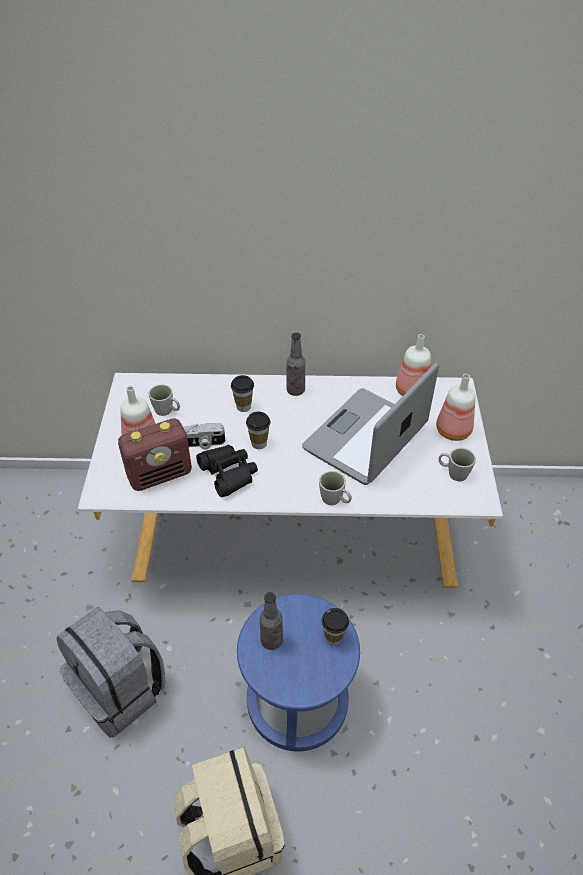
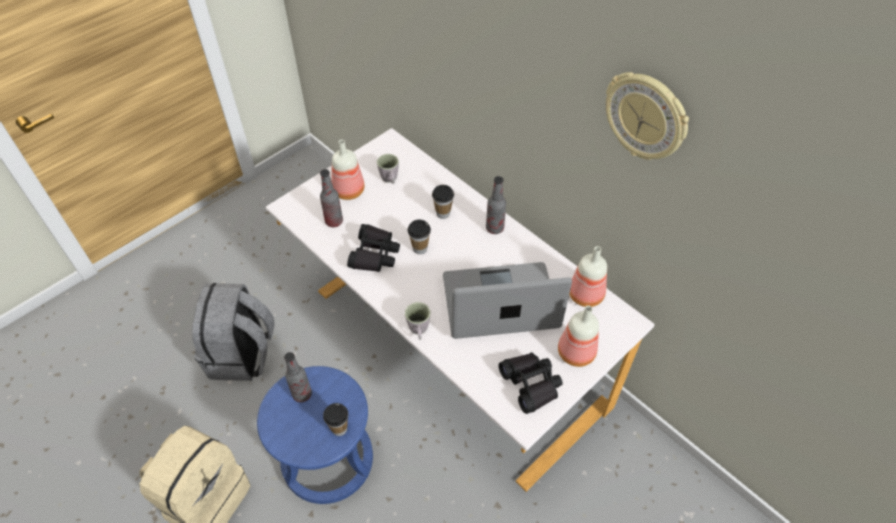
camera: 45 degrees right, 5 degrees up
radio [118,418,192,491] -> bottle [320,169,343,227]
camera [183,423,225,449] -> none
grey mug [439,448,476,482] -> black binoculars [499,352,563,414]
none -> wall clock [606,72,689,160]

